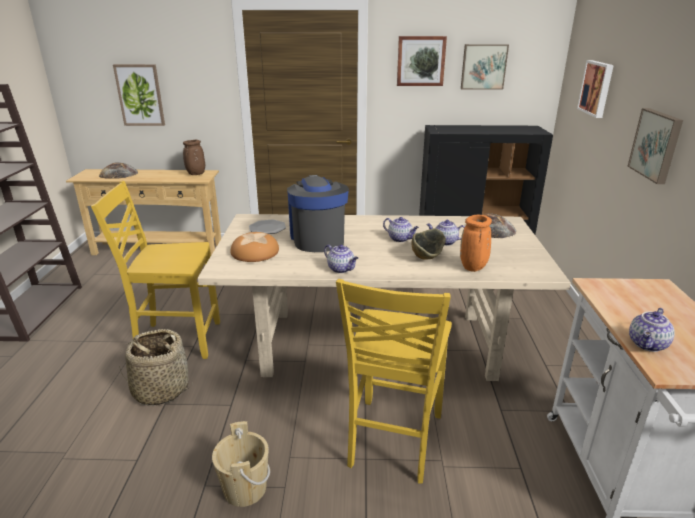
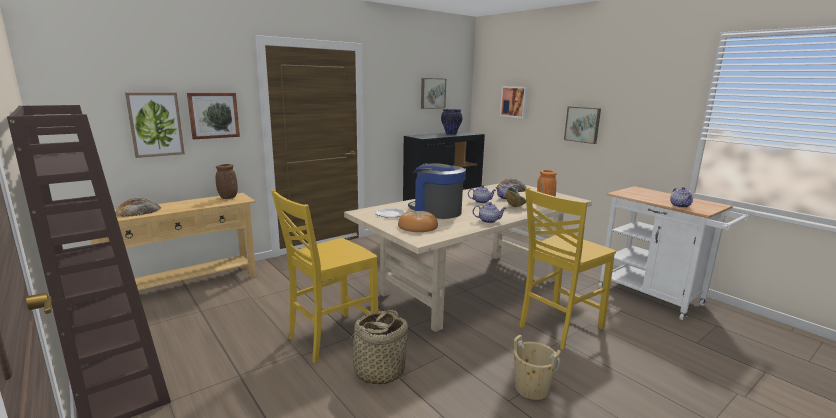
camera: 40 degrees left, 10 degrees down
yellow chair [336,279,452,483] -> yellow chair turned 75 degrees clockwise [519,187,616,349]
picture [397,36,447,86] -> picture moved to [187,93,240,140]
none -> vase [441,109,463,135]

